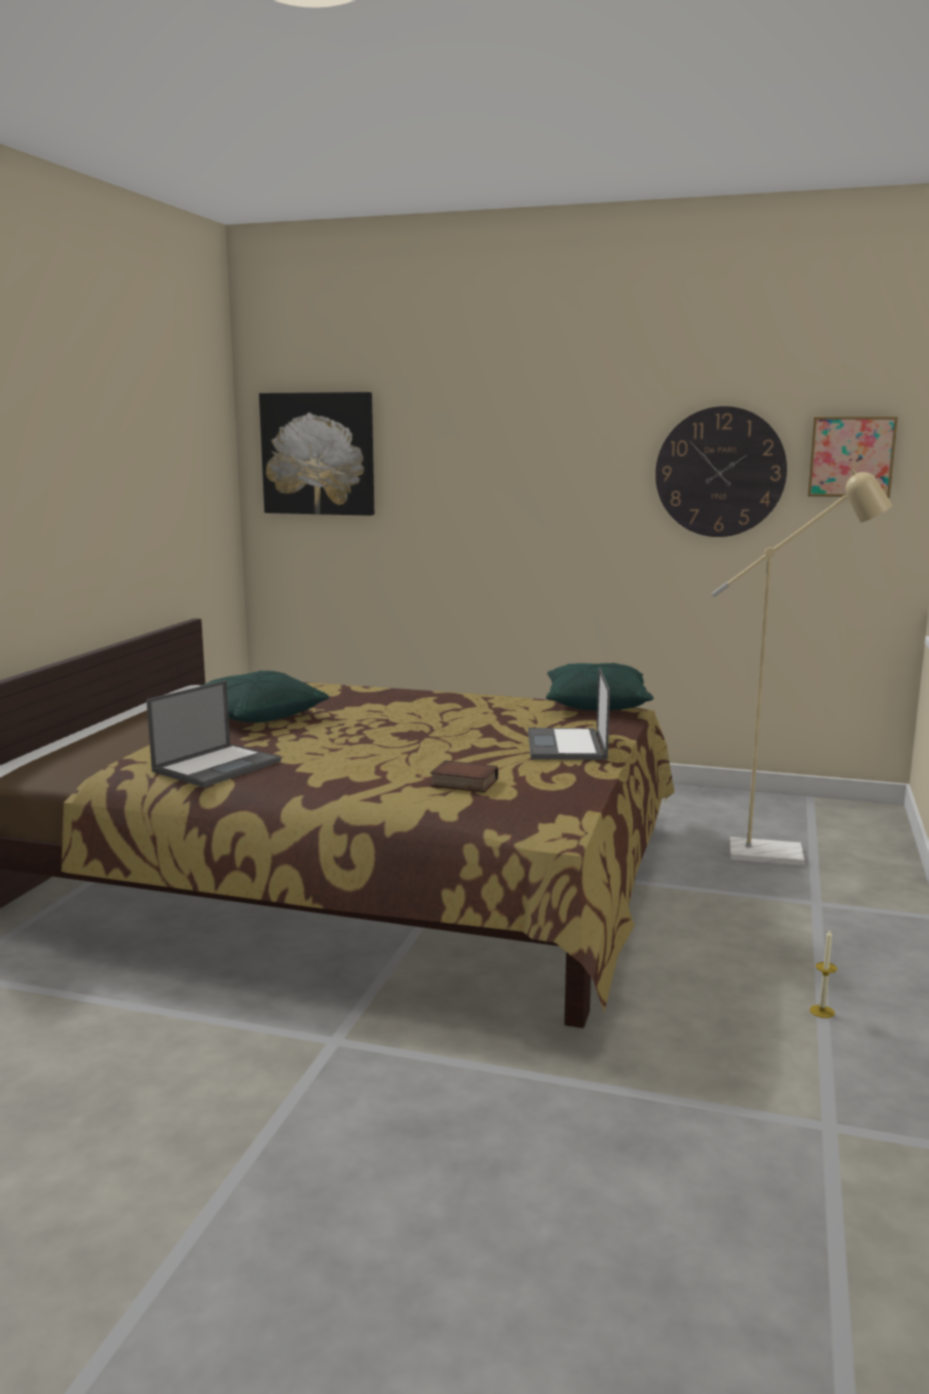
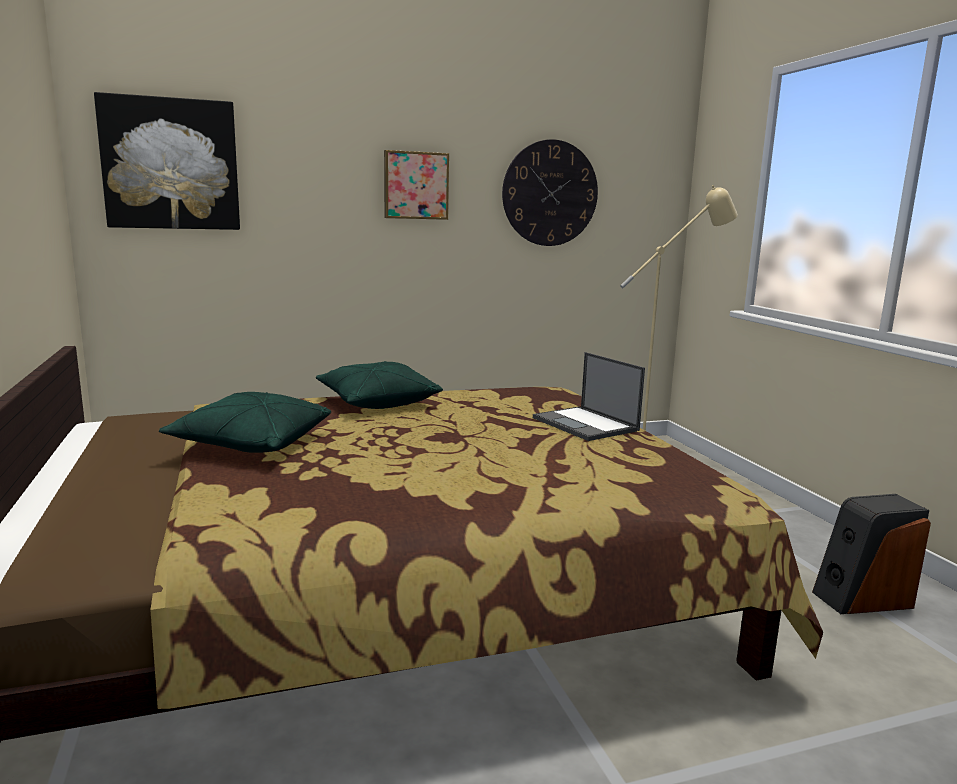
camera: 35 degrees left, 0 degrees up
laptop [146,680,281,787] -> none
book [430,760,498,793] -> none
green pillow [546,663,654,711] -> green pillow moved to [316,361,443,409]
picture [808,416,898,498] -> picture moved to [384,150,449,220]
candle [810,930,837,1018] -> speaker [812,494,931,614]

